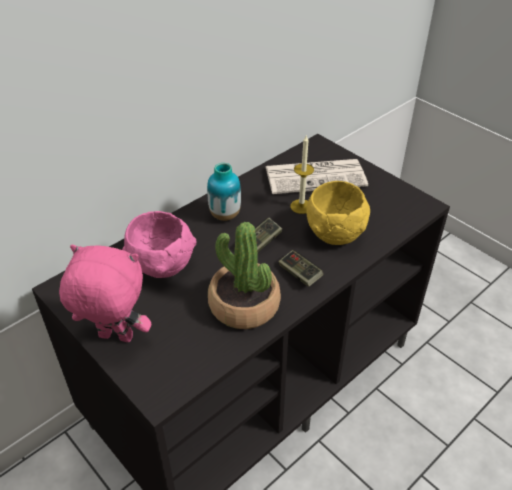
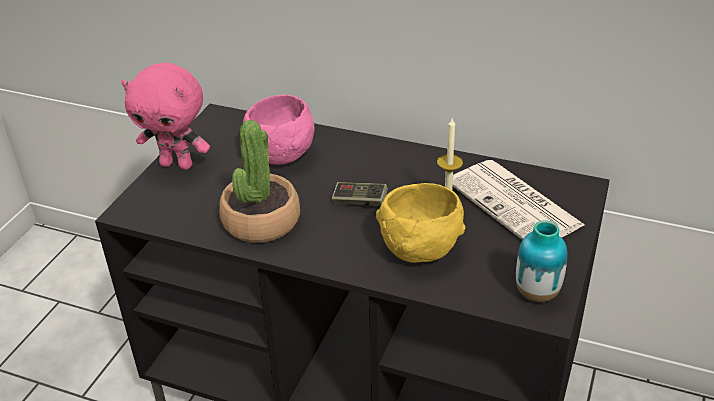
camera: 65 degrees right, 5 degrees down
pink plush toy [59,245,151,342] -> pink plush toy turned 120 degrees clockwise [121,63,210,170]
vase [207,163,241,221] -> vase moved to [516,220,567,302]
game controller [279,250,324,287] -> none

